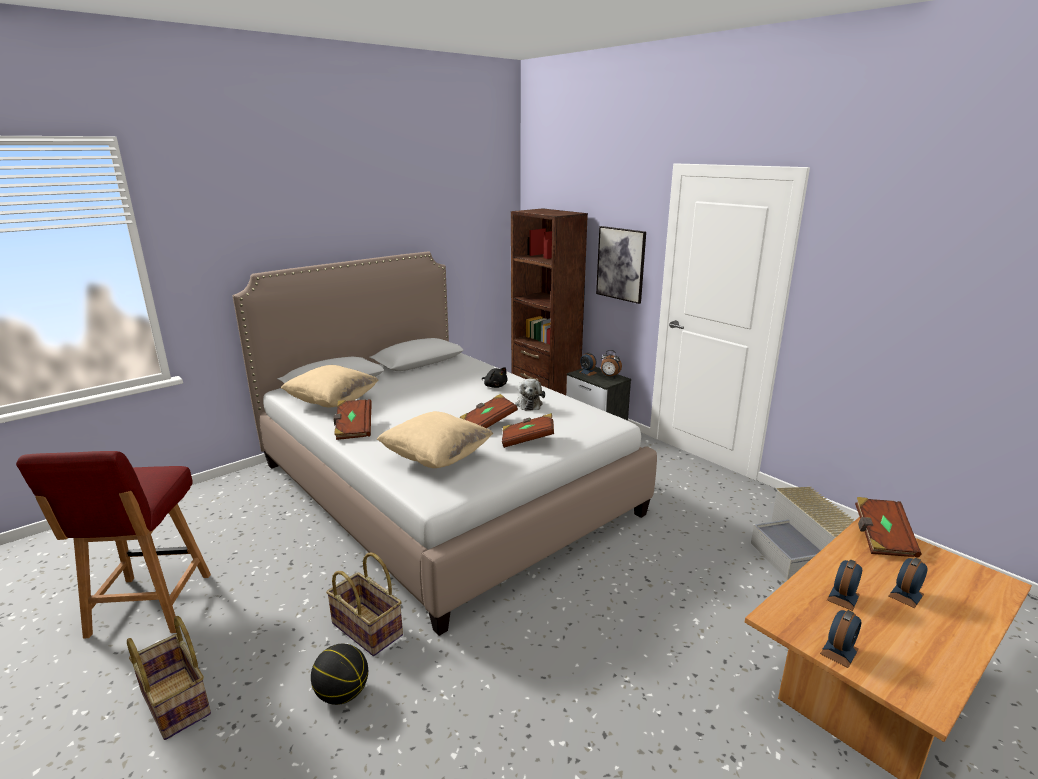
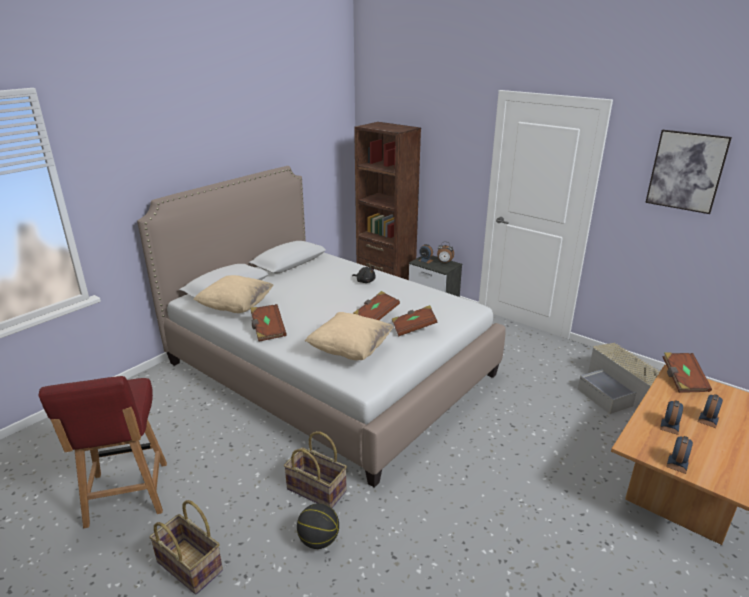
camera: 10 degrees left, 5 degrees up
plush toy [515,379,545,411] -> none
picture [596,226,646,304] -> picture moved to [645,130,732,214]

